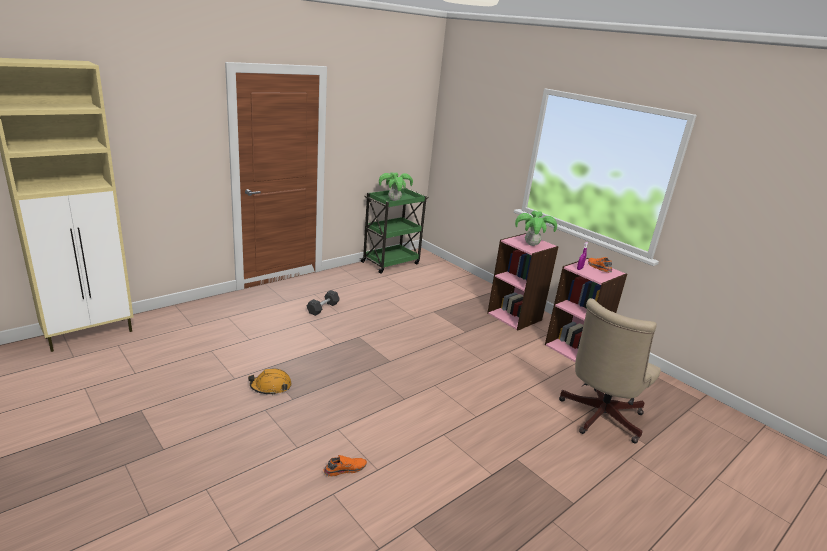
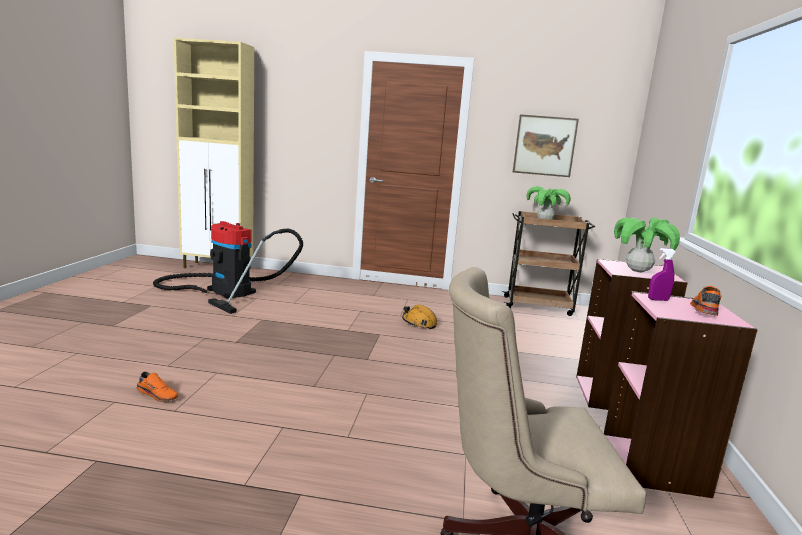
camera: 50 degrees right, 10 degrees down
orange hard hat [248,369,292,396] -> orange hard hat moved to [402,304,438,329]
grey dumbbell [307,290,340,316] -> none
green cart [360,188,429,274] -> brown cart [502,211,595,316]
none -> vacuum cleaner [153,221,303,314]
none -> picture [513,114,579,177]

